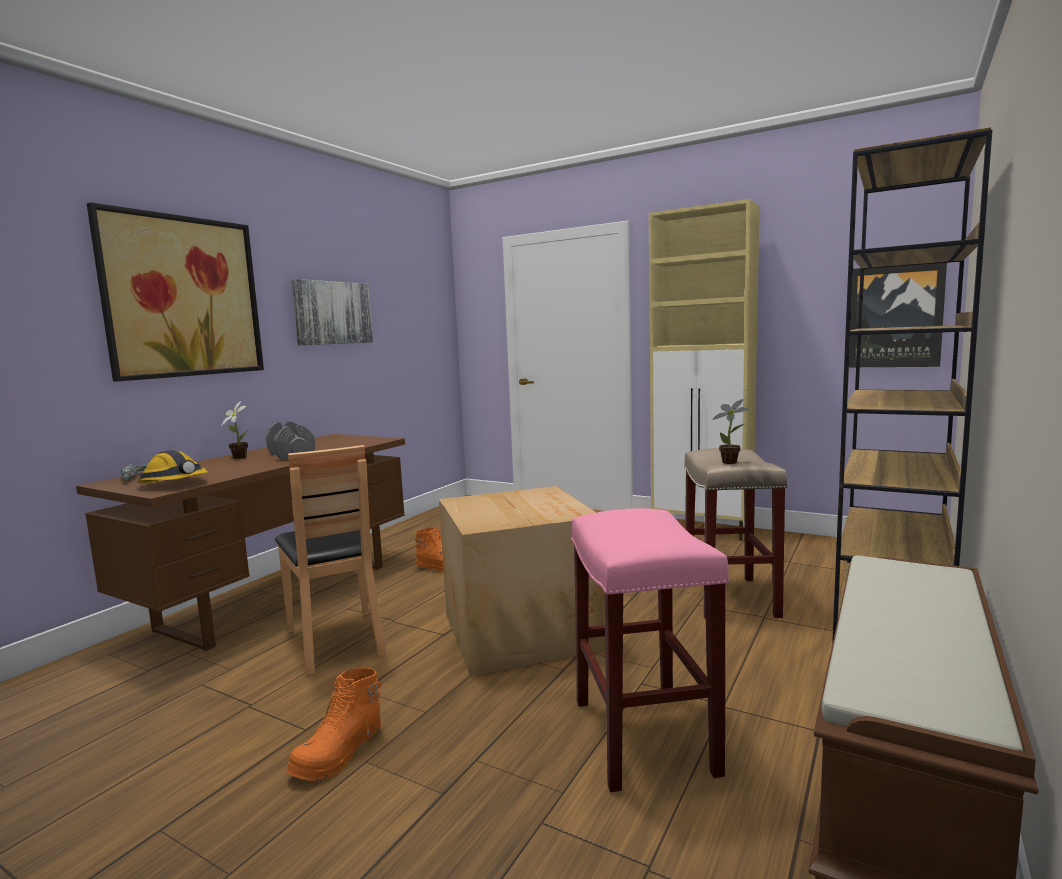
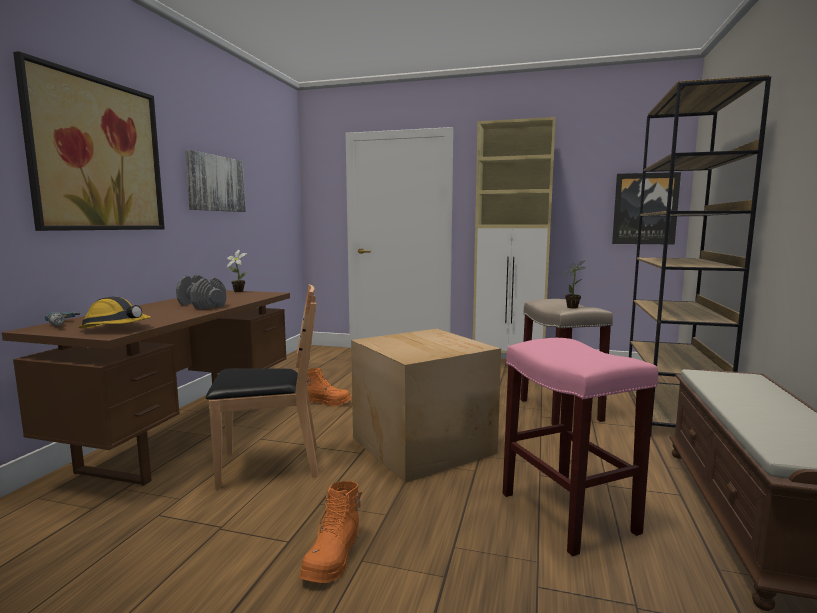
camera: 15 degrees left, 0 degrees up
potted plant [221,401,248,459] -> potted plant moved to [227,250,248,292]
brown chair [275,445,386,675] -> brown chair turned 60 degrees counterclockwise [206,284,318,489]

